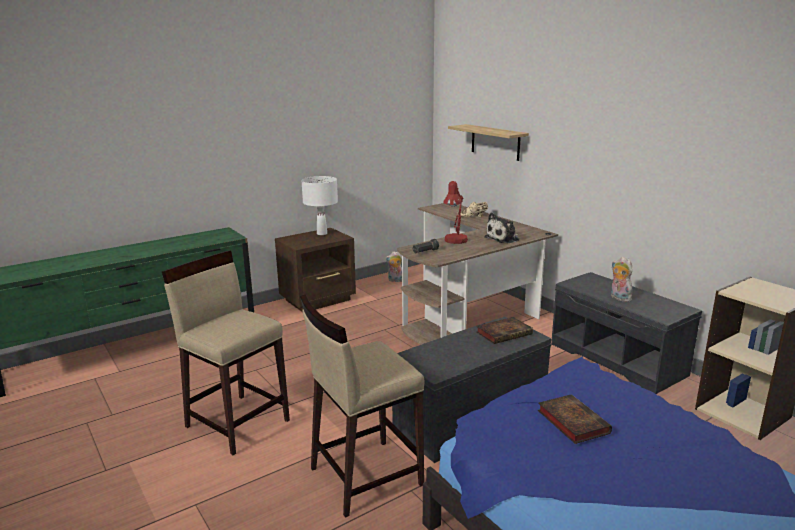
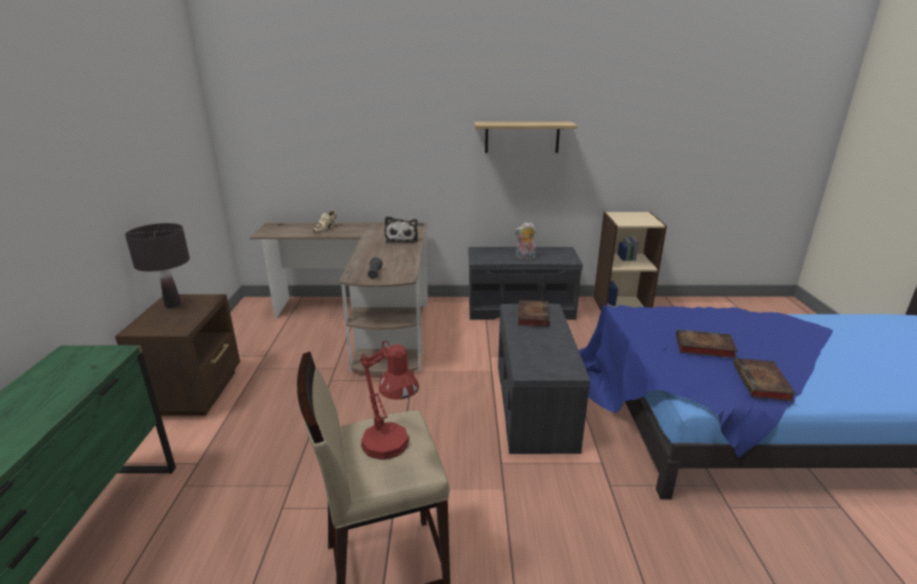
camera: 55 degrees left, 5 degrees up
beige stool [300,295,425,518] -> none
white table lamp [301,176,338,235] -> black table lamp [125,223,190,308]
plush toy [385,251,402,282] -> none
red table lamp [443,181,468,244] -> red table lamp moved to [360,341,419,460]
shelf [448,124,529,161] -> shelf moved to [474,122,577,153]
none -> book [734,358,796,401]

